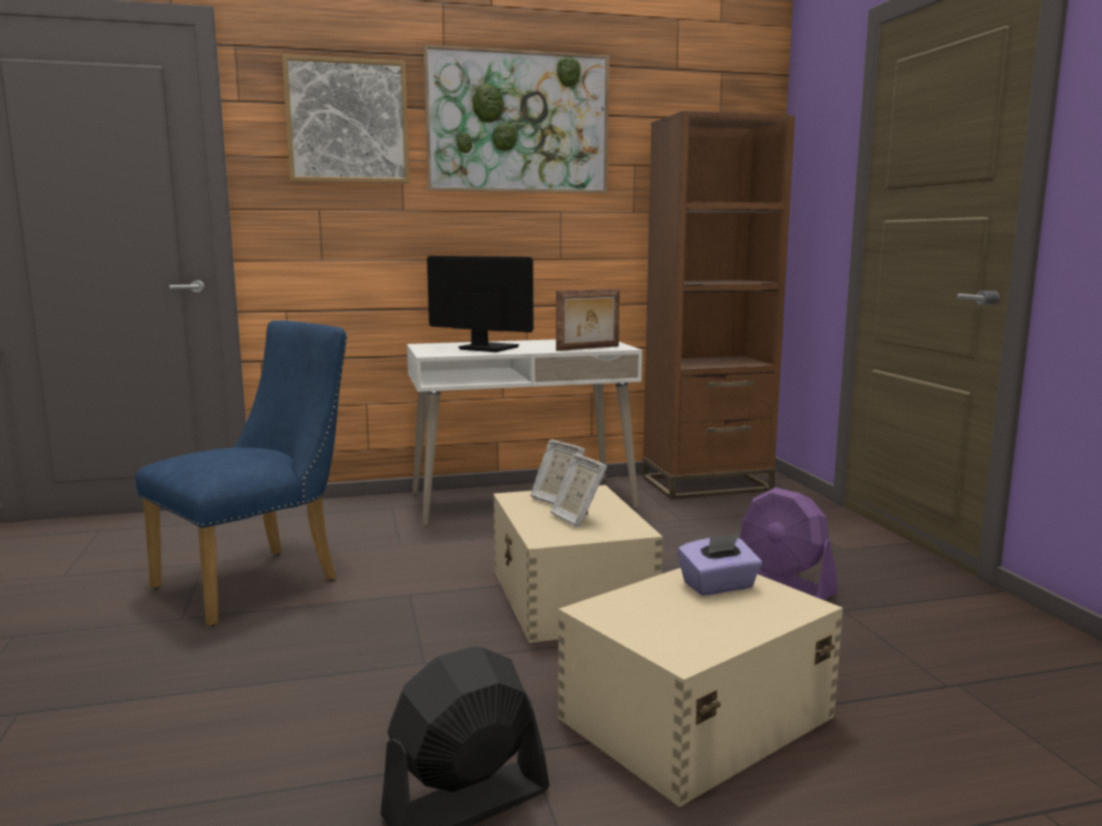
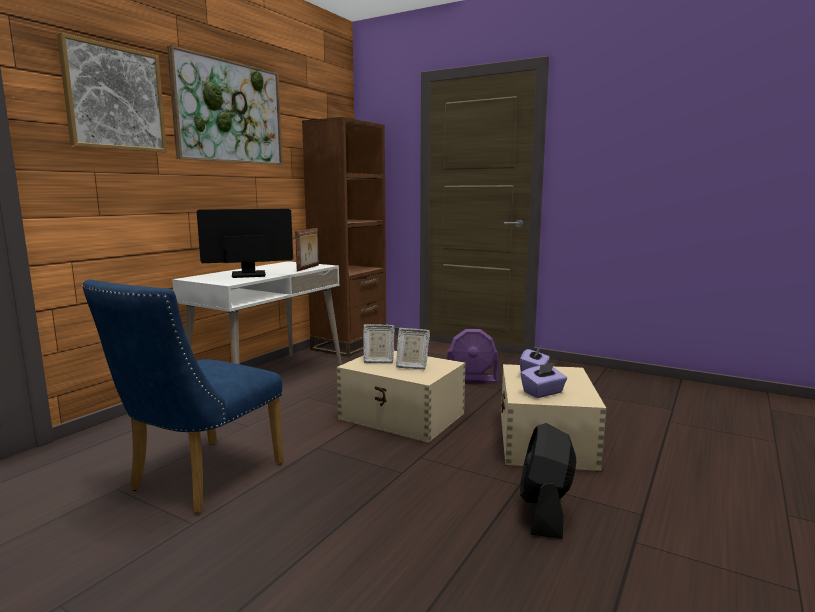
camera: 45 degrees left, 0 degrees up
blue chair [136,320,347,626] -> blue chair turned 150 degrees counterclockwise [82,279,284,514]
none -> purple tissue box [521,363,567,398]

